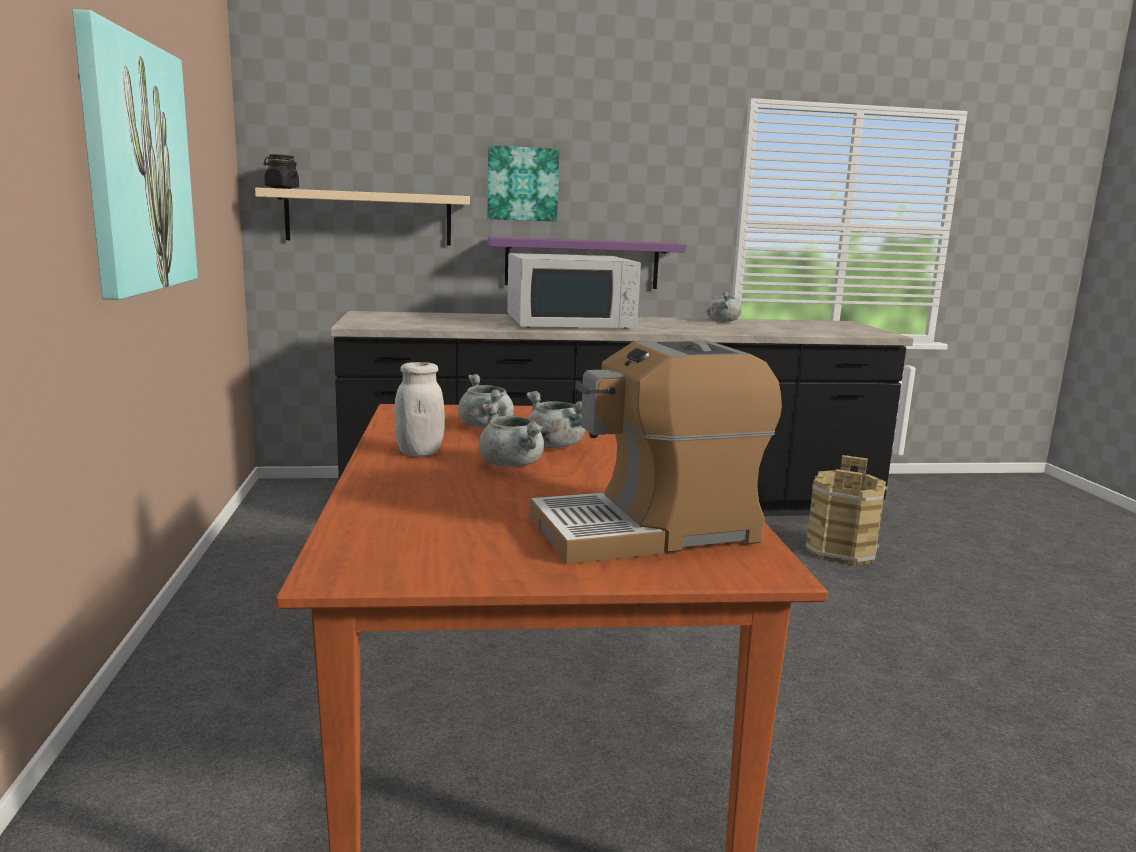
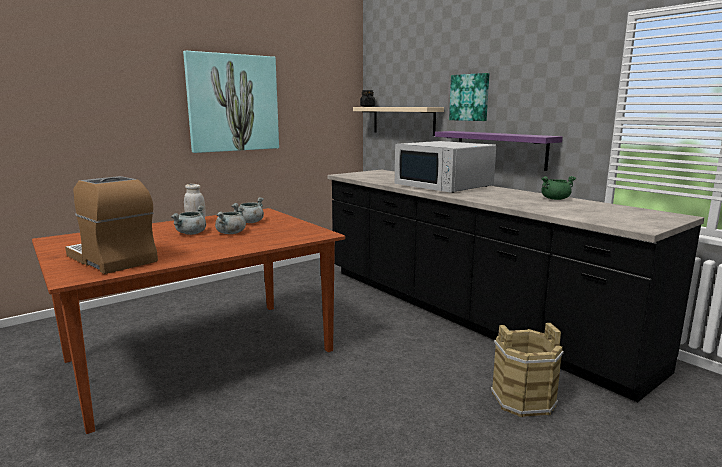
camera: 60 degrees right, 0 degrees up
grey cooking pot [706,291,742,322] -> green cooking pot [541,176,576,200]

